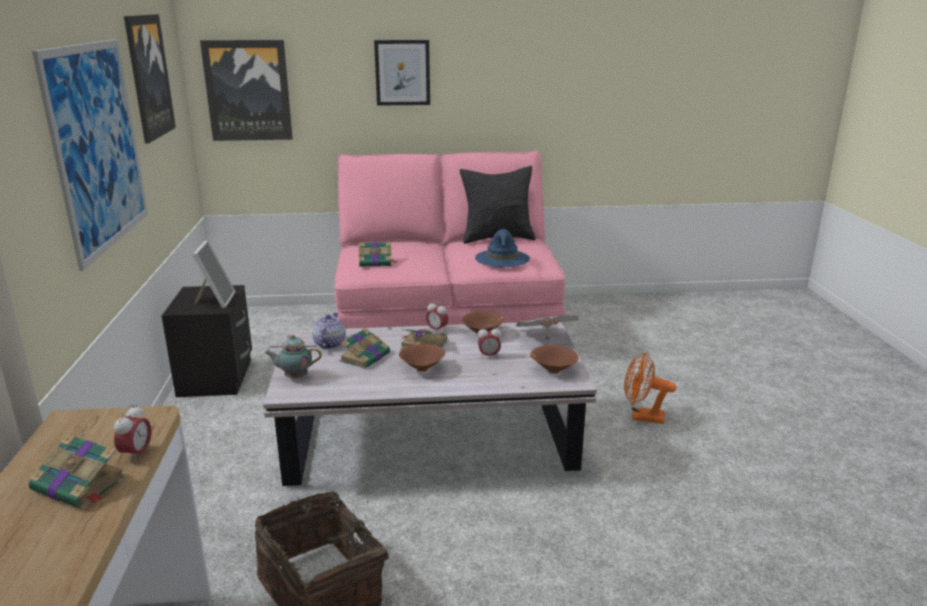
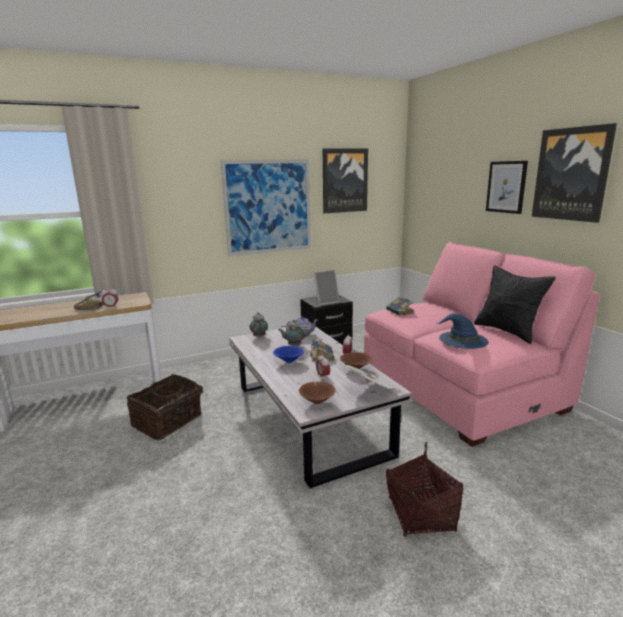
camera: 70 degrees right, 5 degrees down
picture [200,40,293,141] -> picture moved to [532,123,617,223]
book [340,328,390,369] -> teapot [278,320,310,346]
brown bowl [399,344,445,372] -> blue bowl [273,346,304,363]
orange fan [624,352,676,424] -> basket [386,442,463,537]

